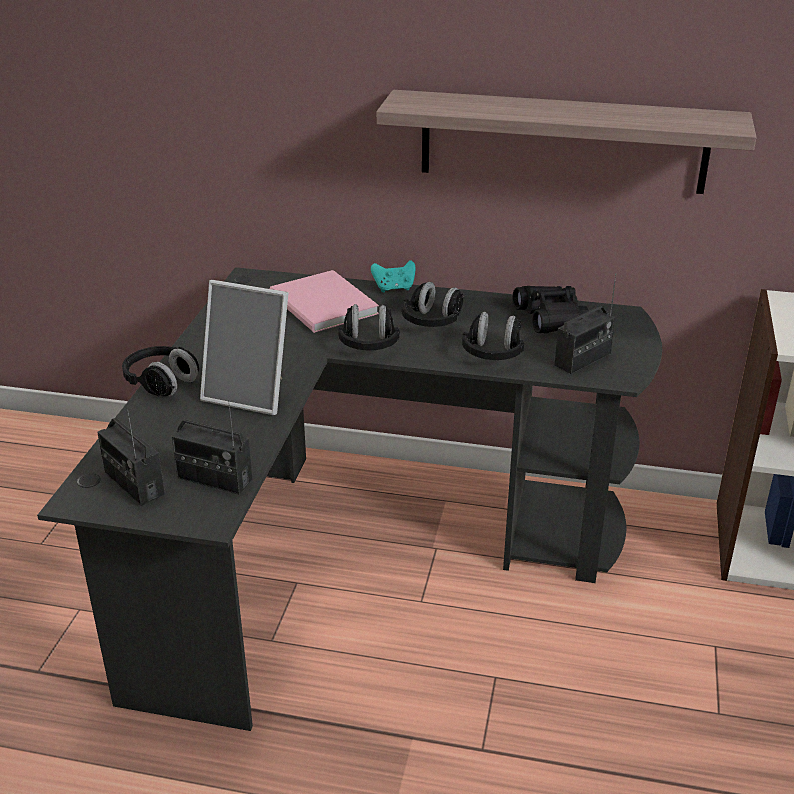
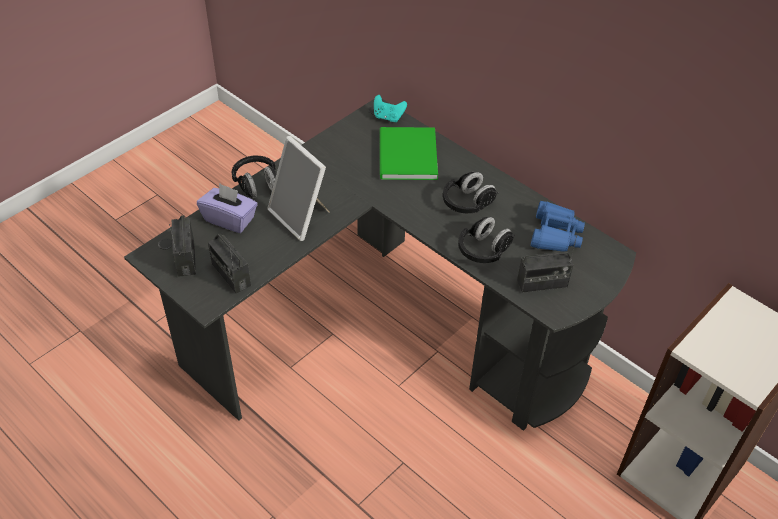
camera: 30 degrees right, 15 degrees up
pink book [269,270,379,333] -> green book [380,127,438,180]
black headphones [338,304,400,350] -> none
turquoise game controller [371,260,416,293] -> turquoise game controller moved to [374,95,407,123]
shelf [376,90,757,194] -> none
black binoculars [513,286,589,333] -> blue binoculars [531,201,585,252]
none -> purple tissue box [197,183,258,233]

